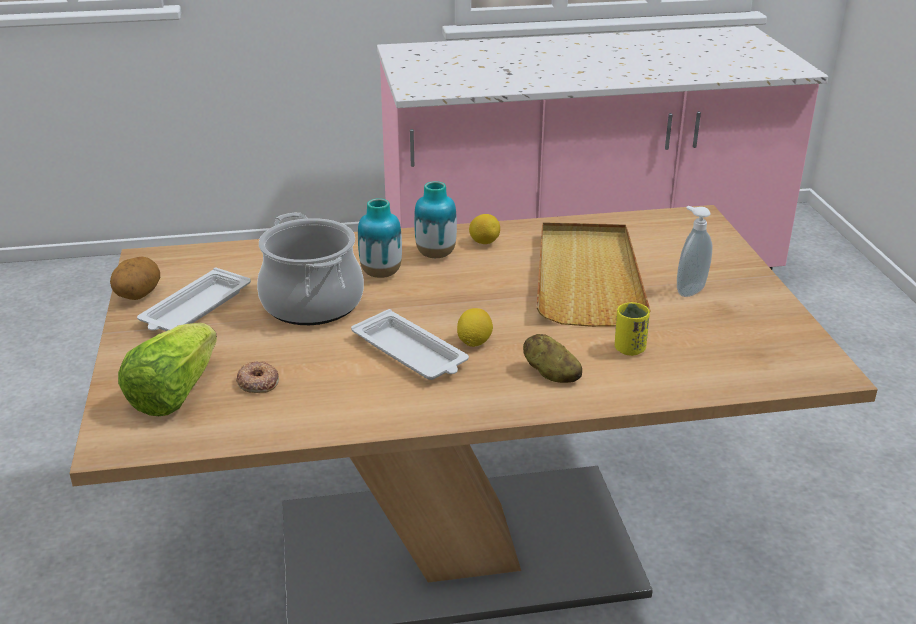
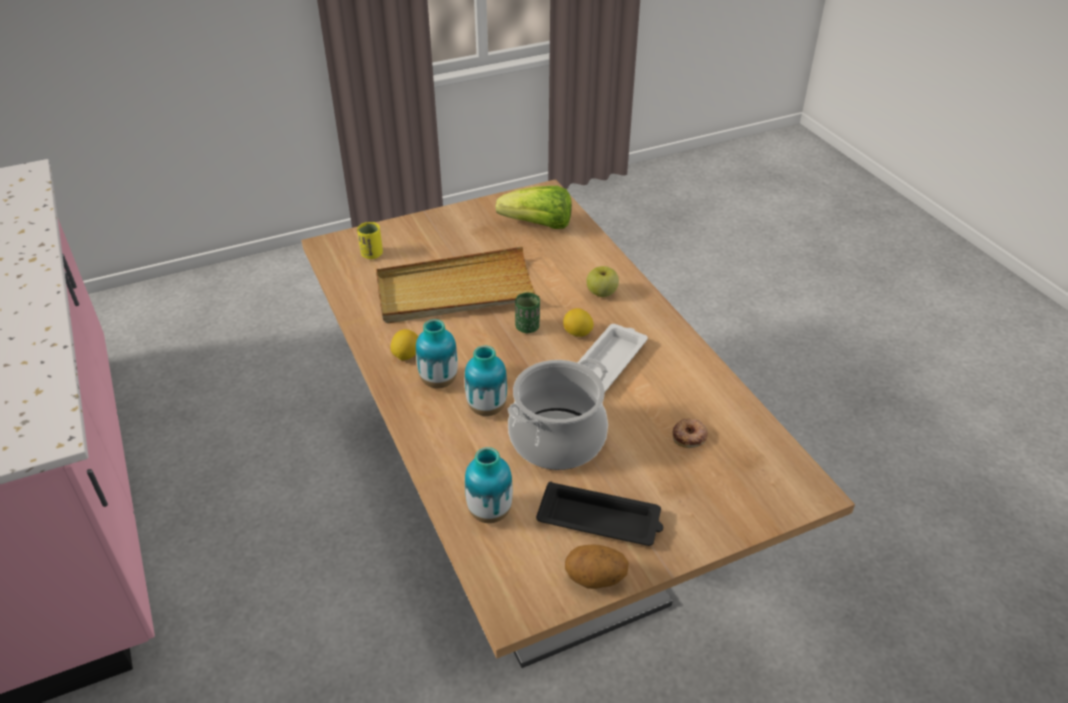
camera: 105 degrees left, 10 degrees up
lettuce [118,323,217,416] -> lettuce moved to [496,186,572,229]
white tray [137,268,251,331] -> black tray [536,482,663,546]
potato [523,334,582,383] -> apple [586,266,619,297]
yellow cup [615,302,650,356] -> yellow cup moved to [357,222,383,259]
soap dispenser [677,206,712,297] -> none
none -> vase [465,447,513,523]
none -> green cup [515,293,540,333]

